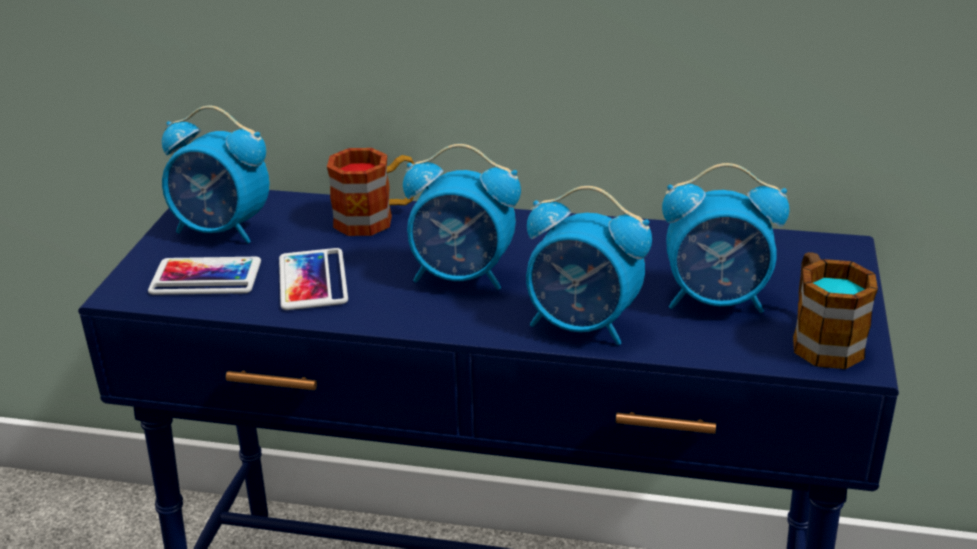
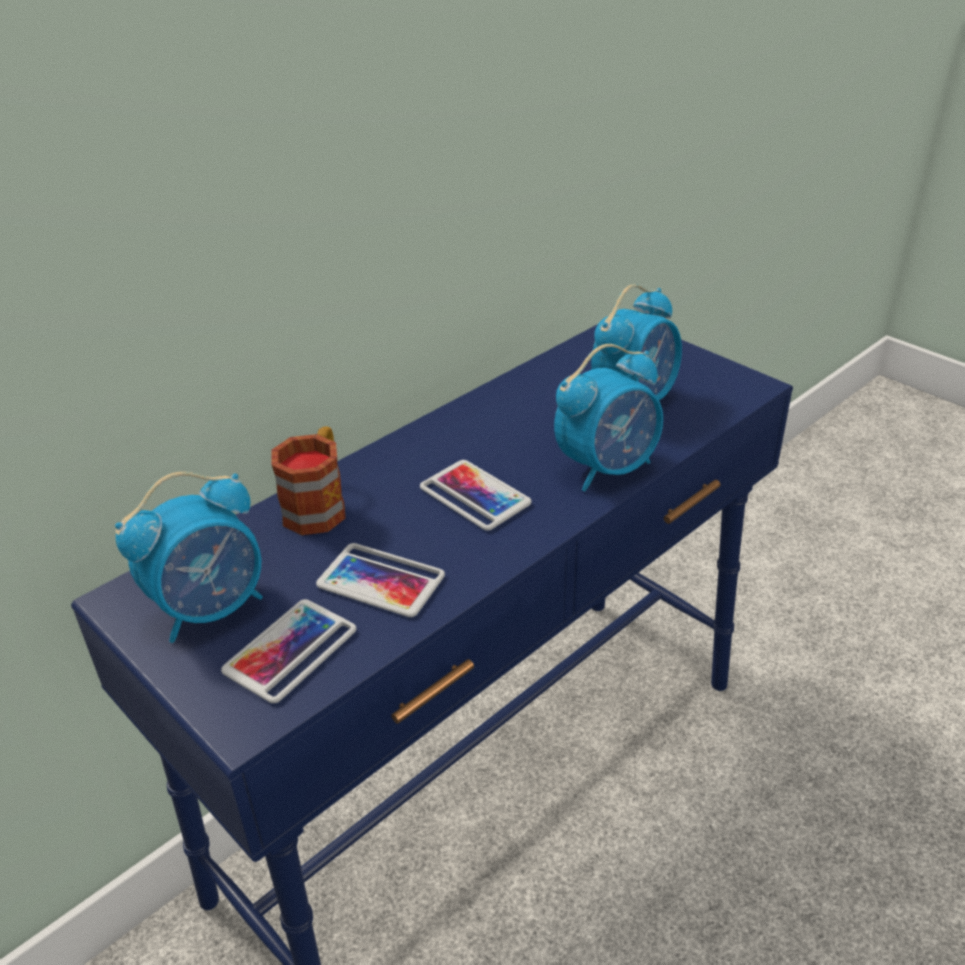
camera: 55 degrees left, 5 degrees up
alarm clock [403,144,521,290] -> phone [420,460,532,531]
mug [793,252,878,369] -> none

